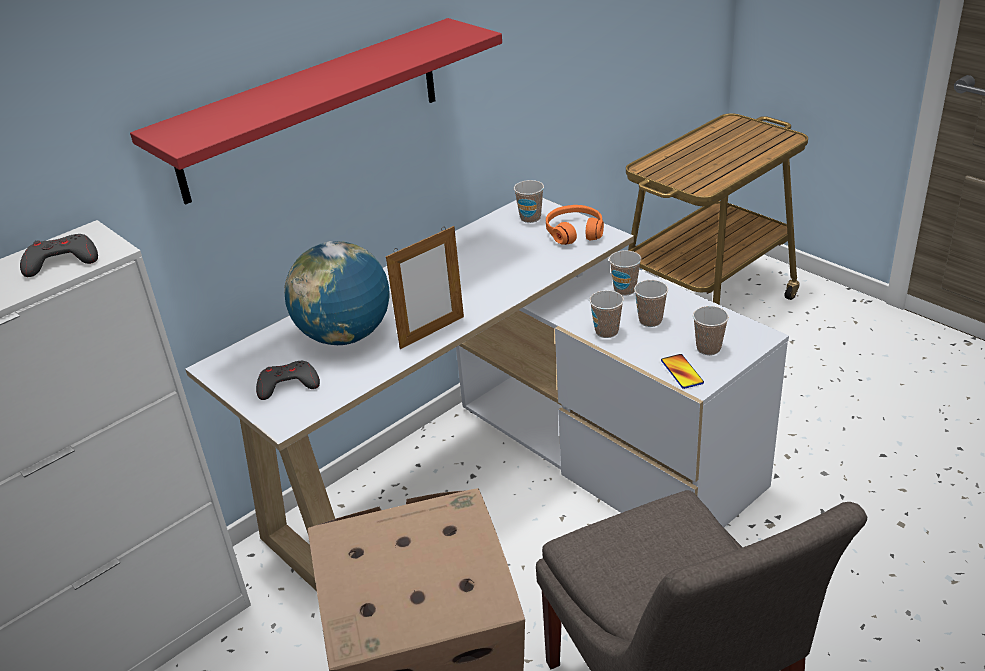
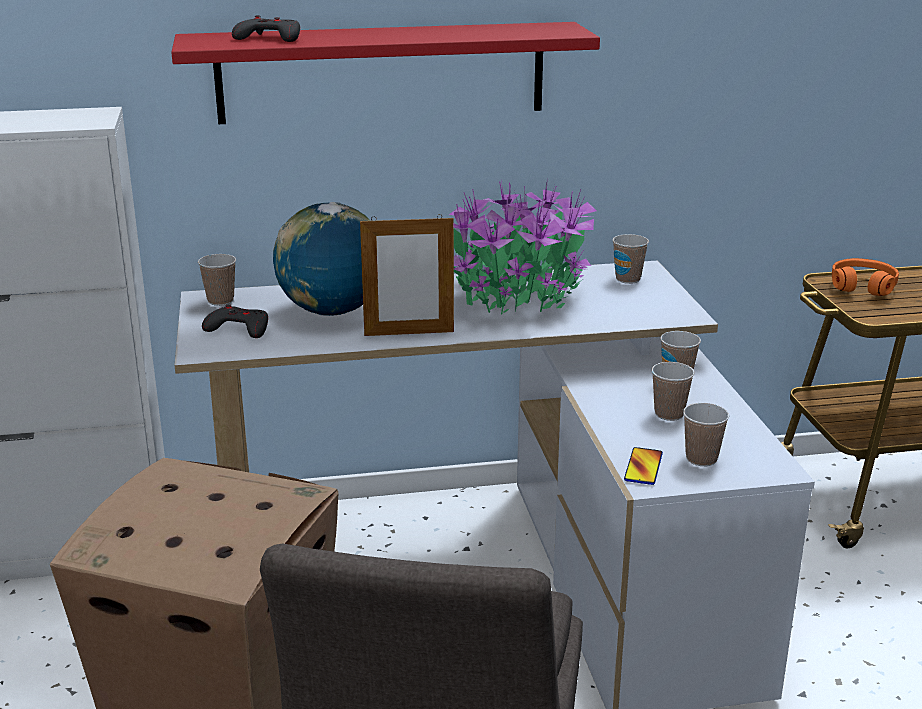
camera: 30 degrees right, 10 degrees down
grey game controller [20,234,98,277] -> grey game controller moved to [232,15,300,42]
orange headphones [546,205,604,245] -> orange headphones moved to [832,258,899,296]
cup [590,290,624,338] -> cup moved to [198,254,236,306]
none -> potted plant [449,177,597,314]

